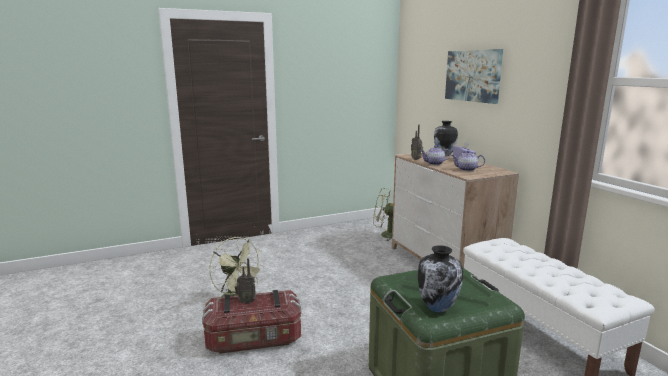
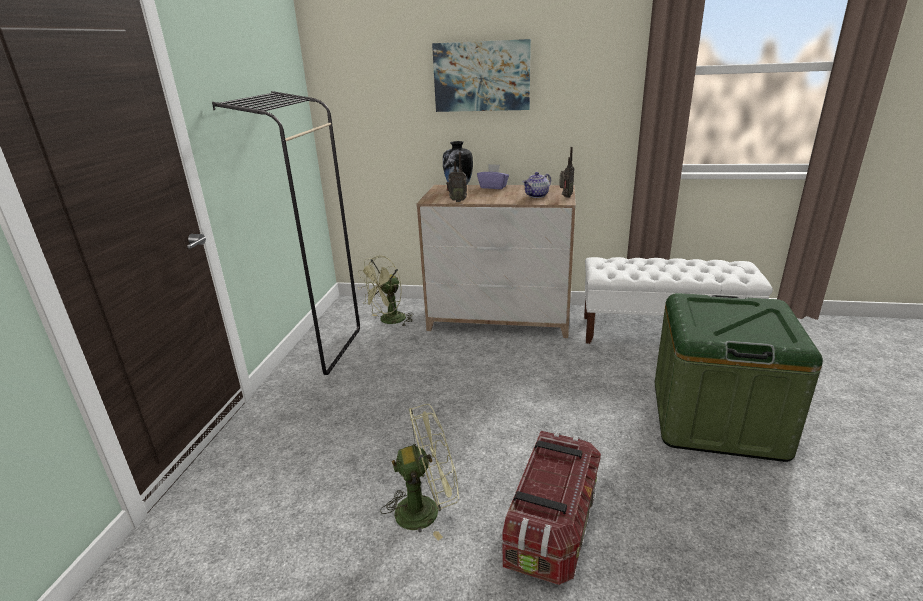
camera: 55 degrees left, 10 degrees up
radio [235,258,256,304] -> radio moved to [559,147,574,198]
vase [418,245,463,313] -> none
teapot [421,146,451,165] -> none
none -> black clothes rack [212,91,360,375]

